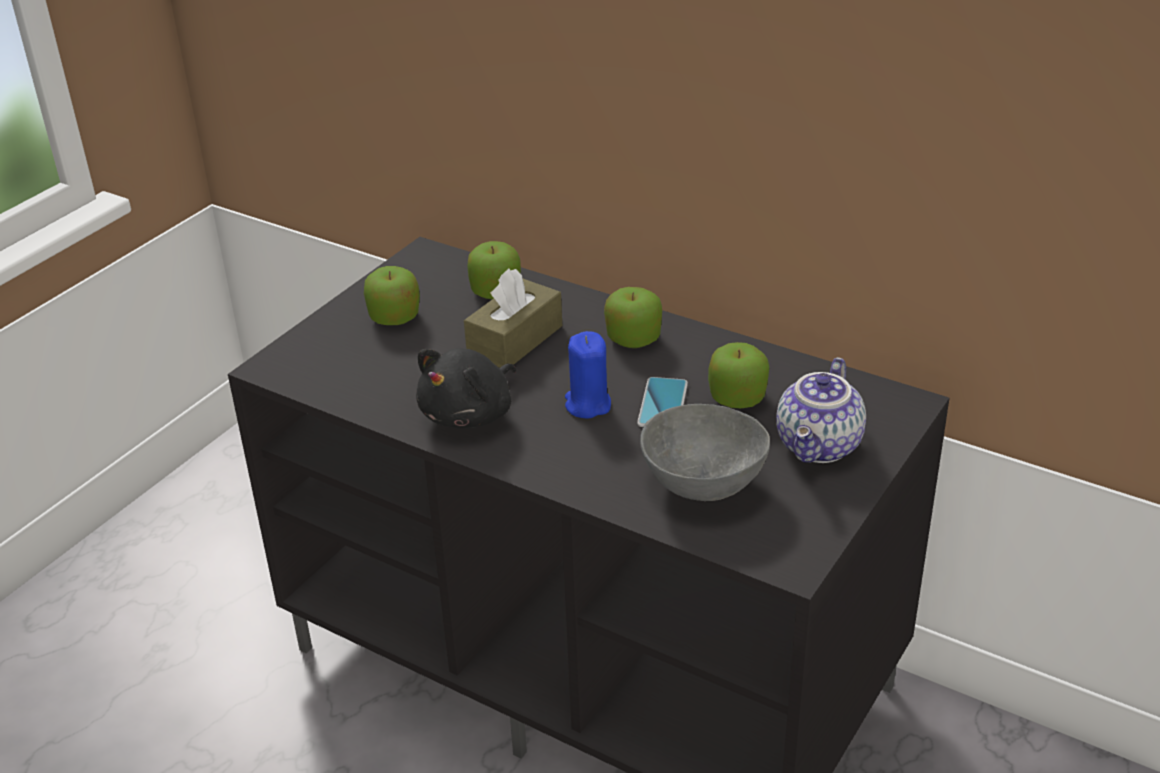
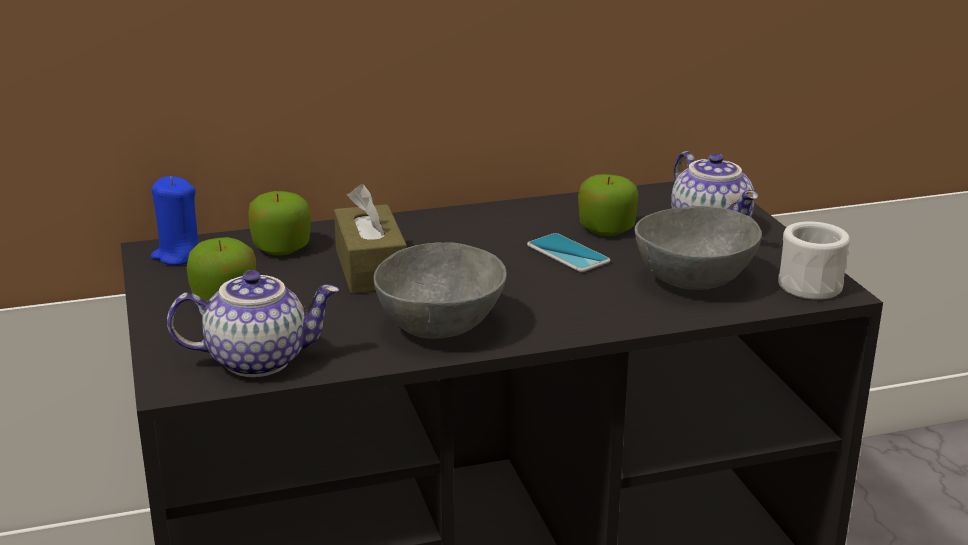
camera: 50 degrees left, 10 degrees down
black plush toy [416,348,516,428] -> grey bowl [373,242,507,338]
blue candle [565,331,611,418] -> blue candle moved to [151,176,199,265]
apple [604,287,662,348] -> none
none -> teapot [167,270,339,377]
none -> white mug [778,221,850,300]

